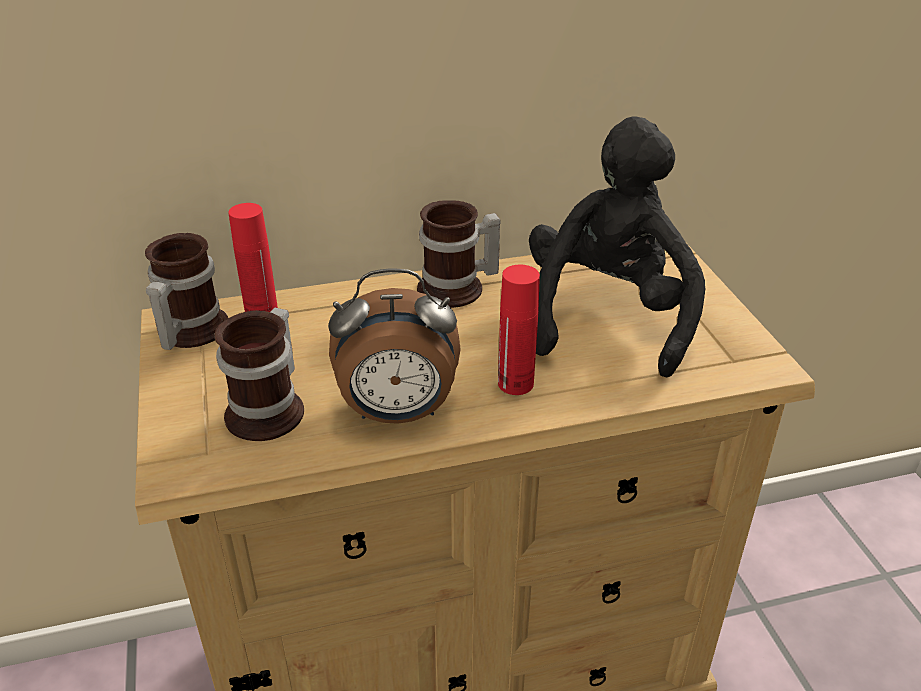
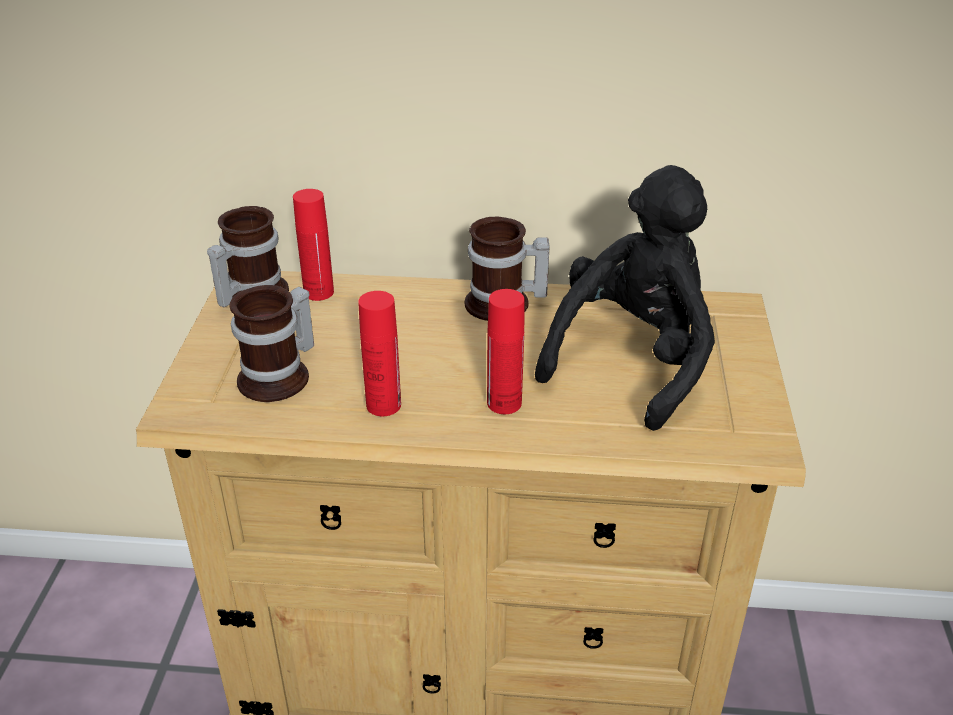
camera: 20 degrees right, 0 degrees up
alarm clock [328,268,461,424] -> red bottle [358,291,401,416]

